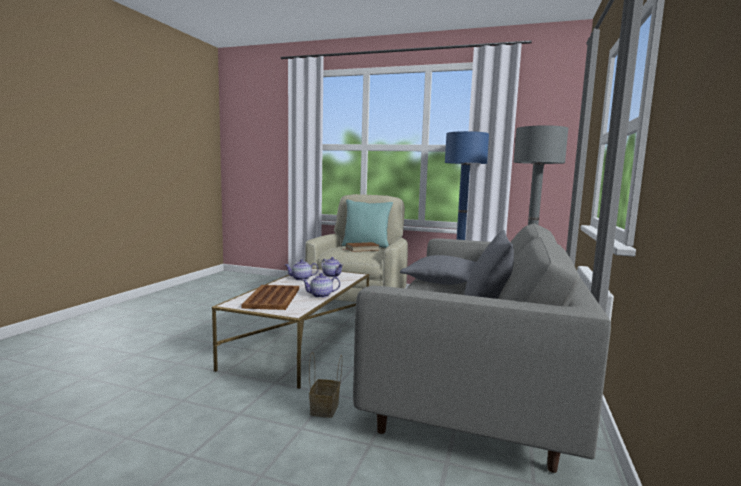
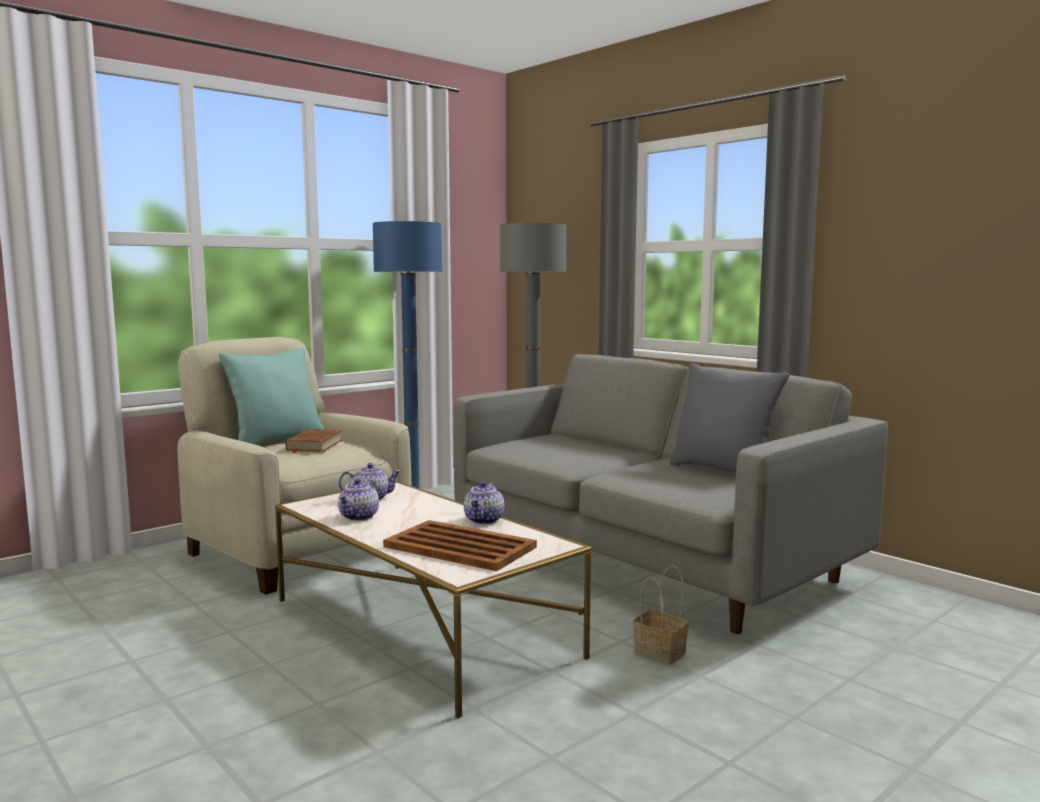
camera: 60 degrees left, 0 degrees up
grey pillow [400,255,476,285] -> none

